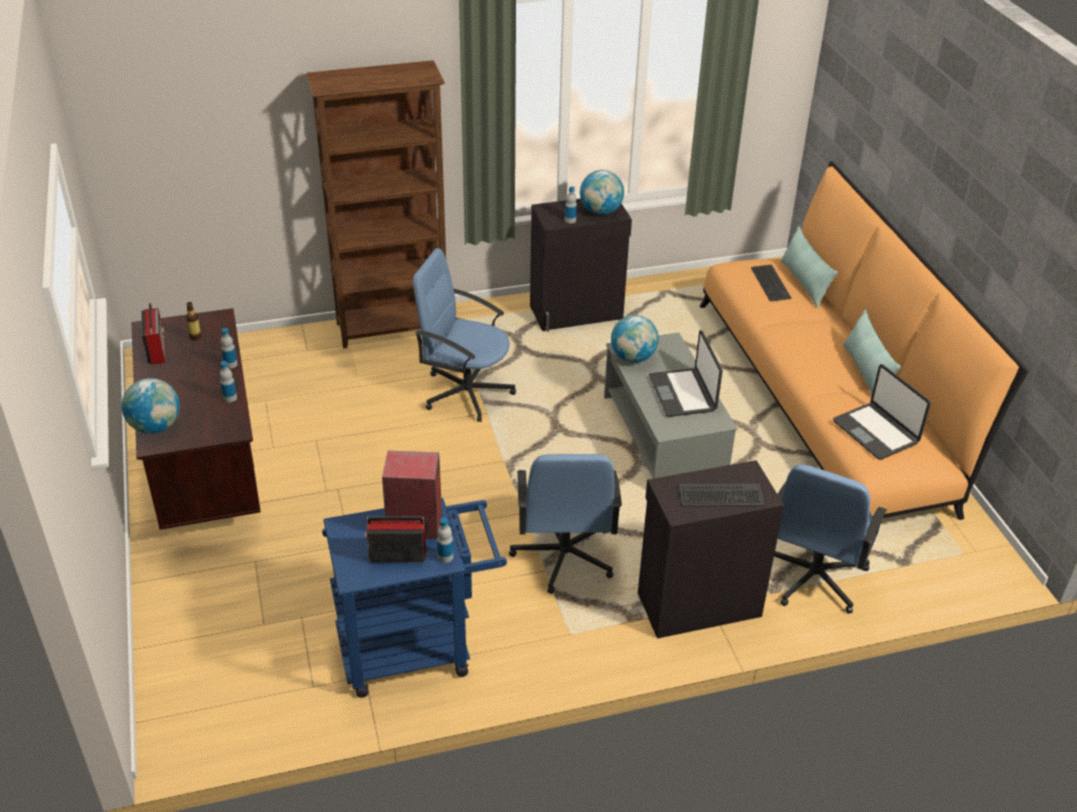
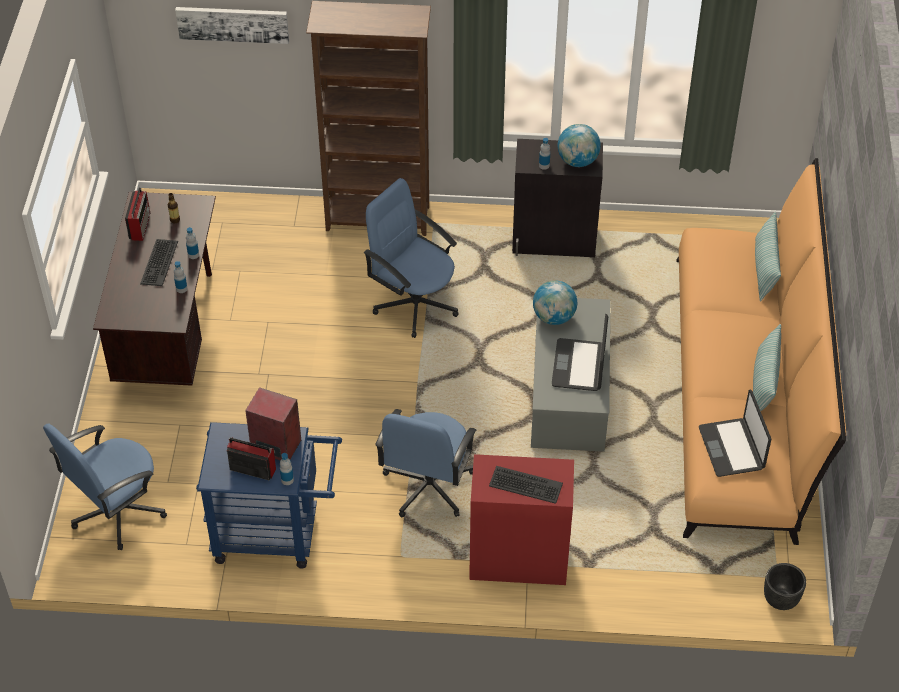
camera: 20 degrees right, 10 degrees up
globe [122,378,180,434] -> none
black cabinet [638,460,784,639] -> red cabinet [469,454,574,585]
keyboard [751,264,792,302] -> keyboard moved to [140,239,178,286]
blue office chair [774,464,887,614] -> blue office chair moved to [43,424,167,550]
none -> picture [175,7,289,44]
none -> black planter [764,563,806,610]

